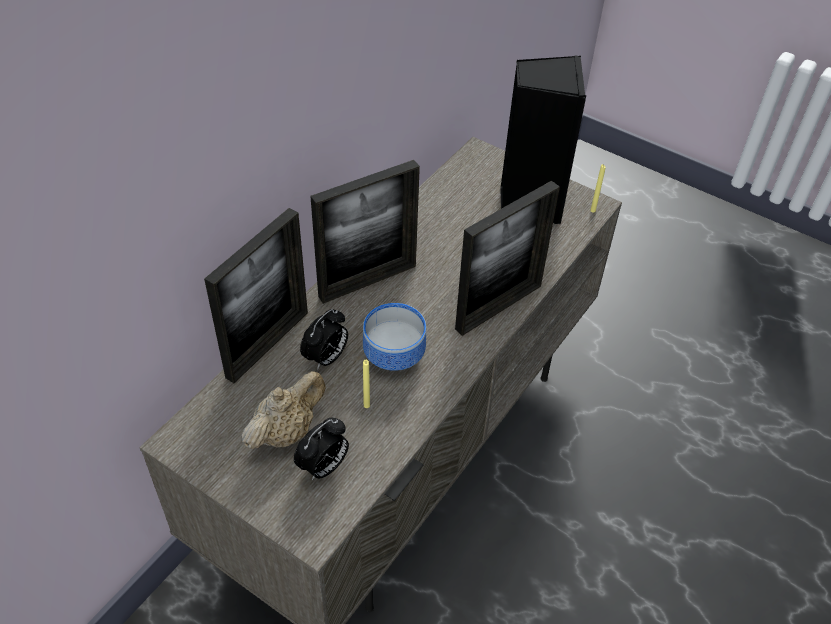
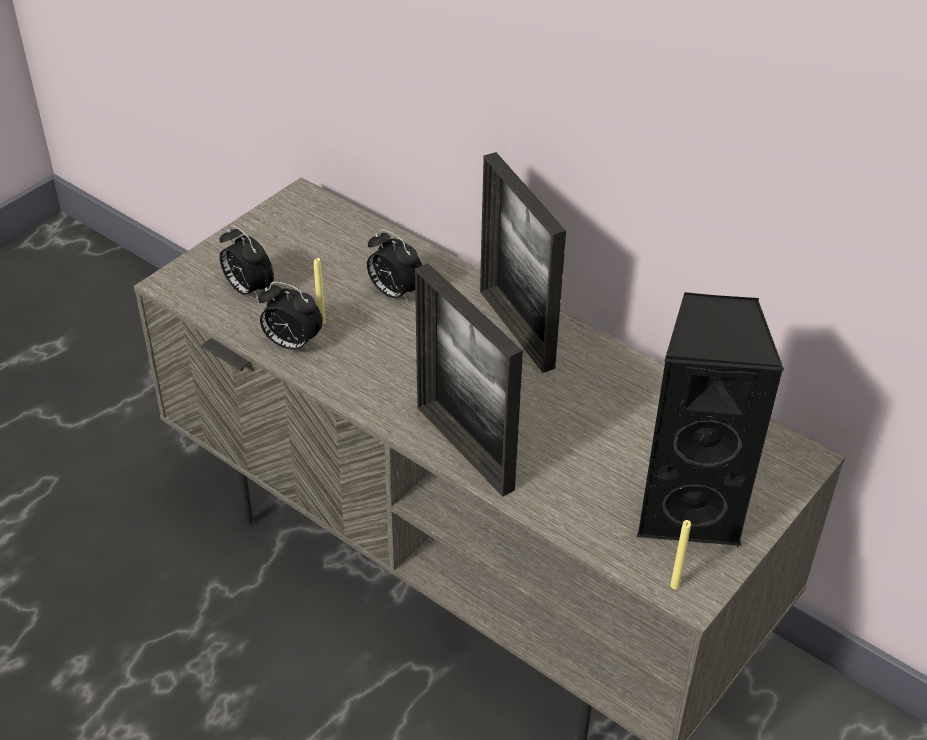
camera: 95 degrees right, 5 degrees down
picture frame [204,208,308,383] -> none
beige teapot [242,371,326,449] -> none
bowl [363,303,426,371] -> none
none -> alarm clock [258,281,323,352]

